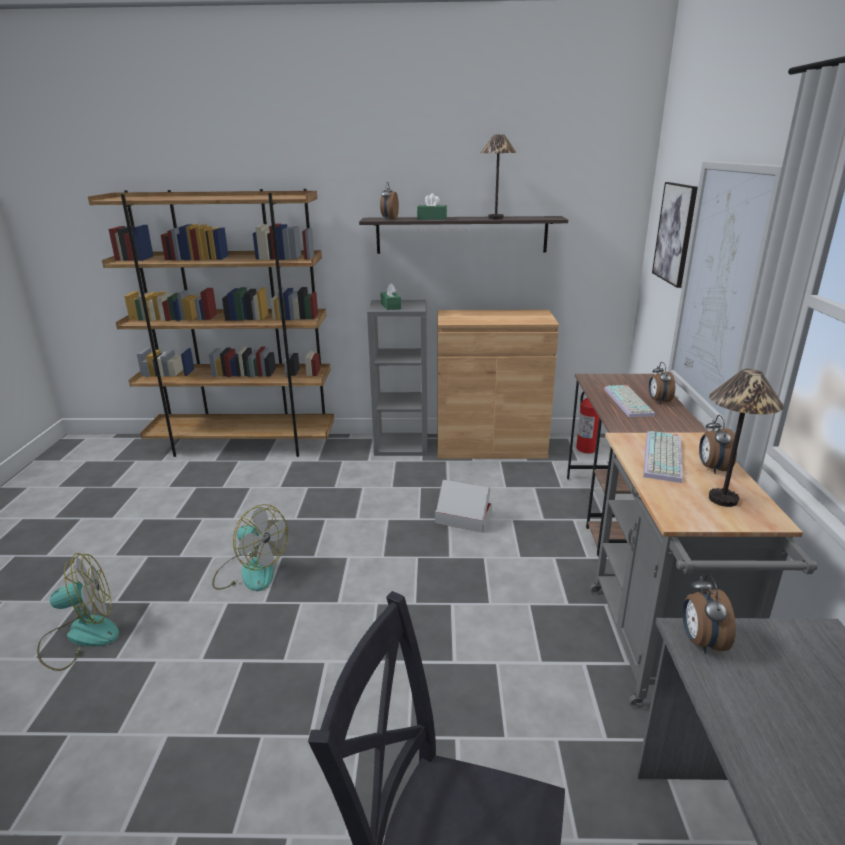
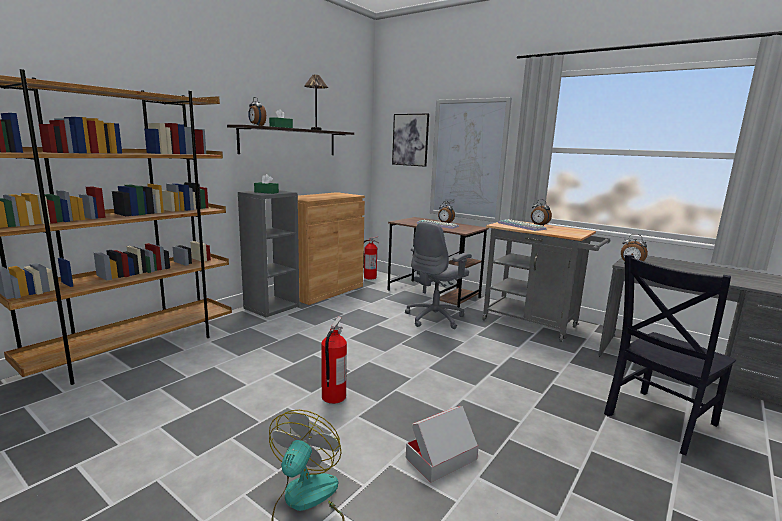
camera: 55 degrees left, 10 degrees down
fan [212,504,288,591] -> fire extinguisher [321,317,347,404]
cardboard box [435,480,492,533] -> cardboard box moved to [406,406,479,482]
table lamp [709,369,783,507] -> none
none -> grey office chair [405,221,472,329]

